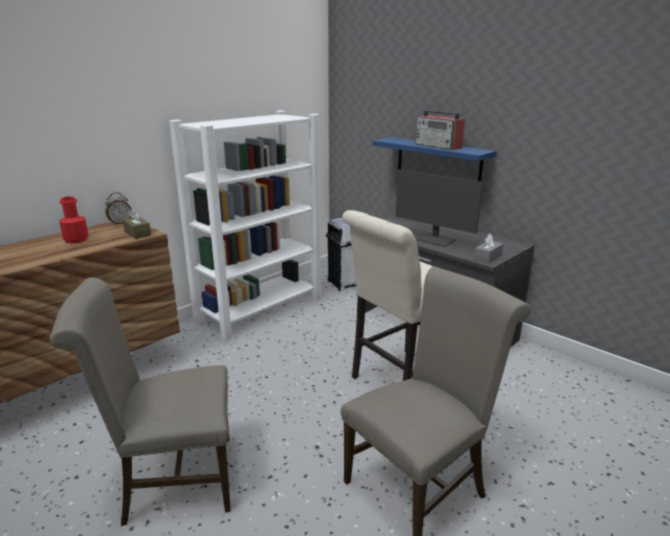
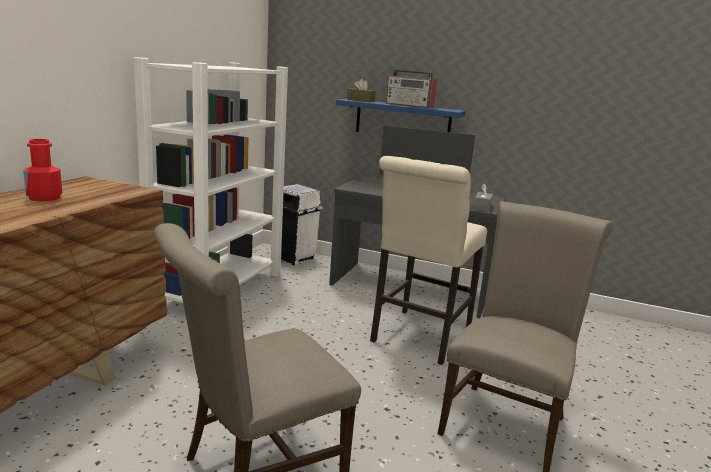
camera: 25 degrees left, 5 degrees down
alarm clock [105,192,131,225] -> none
brown tissue box [122,209,151,239] -> brown tissue box moved to [347,79,376,102]

